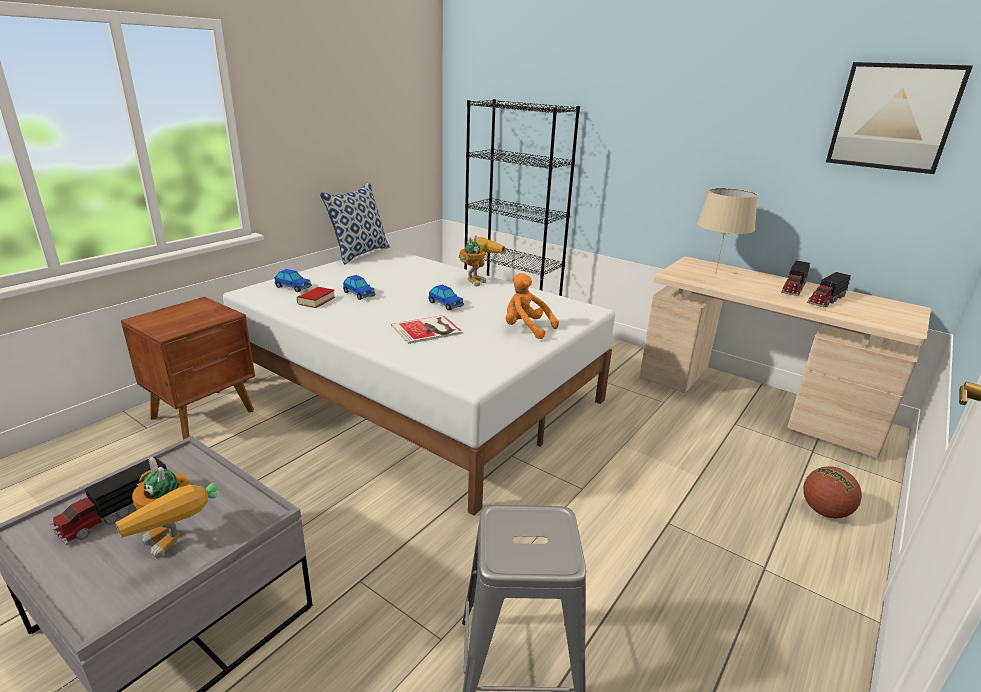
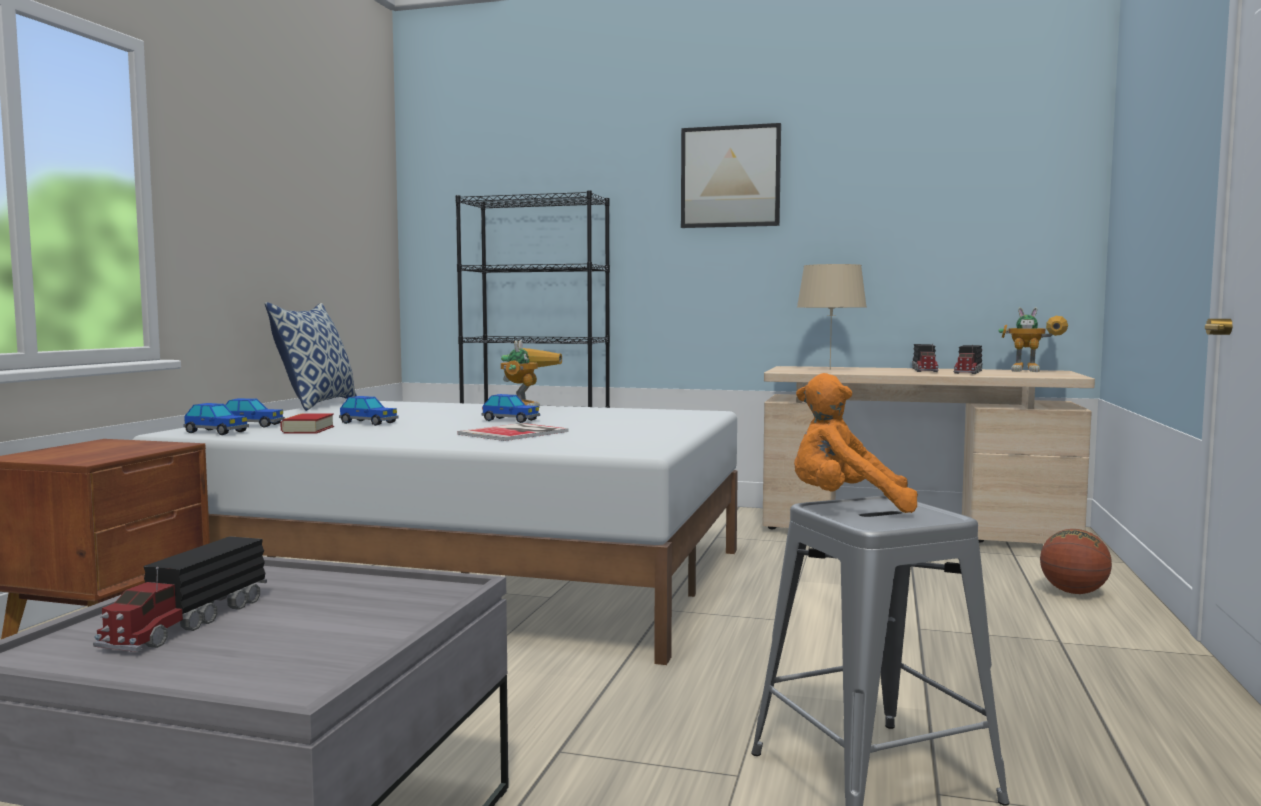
camera: 20 degrees left, 20 degrees down
toy robot [115,457,218,559] -> toy robot moved to [998,307,1068,372]
orange plush toy [506,273,559,339] -> orange plush toy moved to [794,373,918,513]
picture [826,62,973,174] -> picture moved to [681,123,781,228]
none -> toy car [183,403,249,435]

